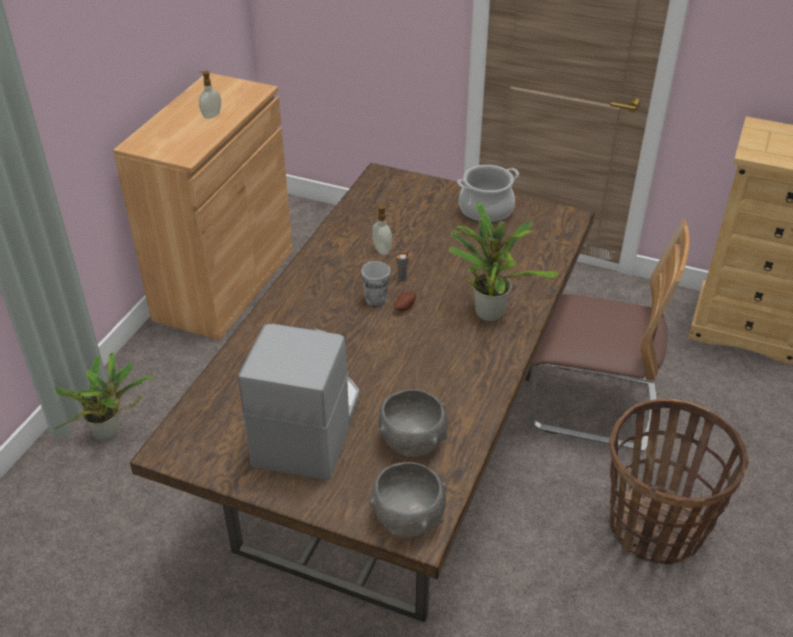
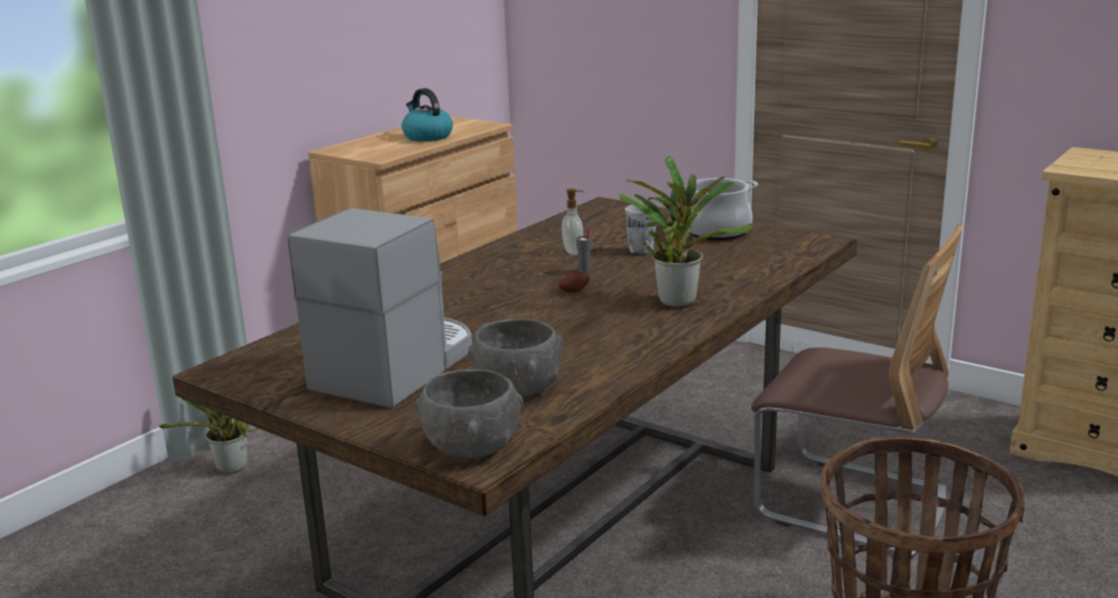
camera: 15 degrees right, 20 degrees down
soap dispenser [199,71,221,119] -> kettle [402,88,453,142]
cup [361,261,390,307] -> cup moved to [625,204,656,255]

